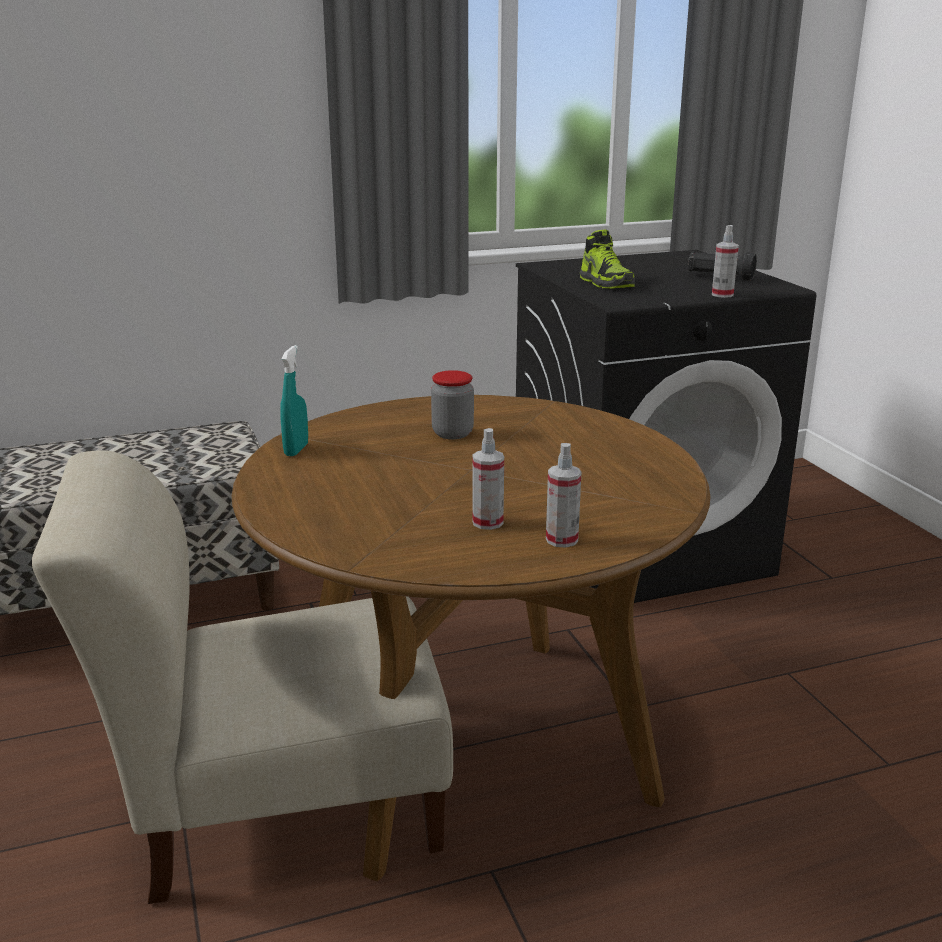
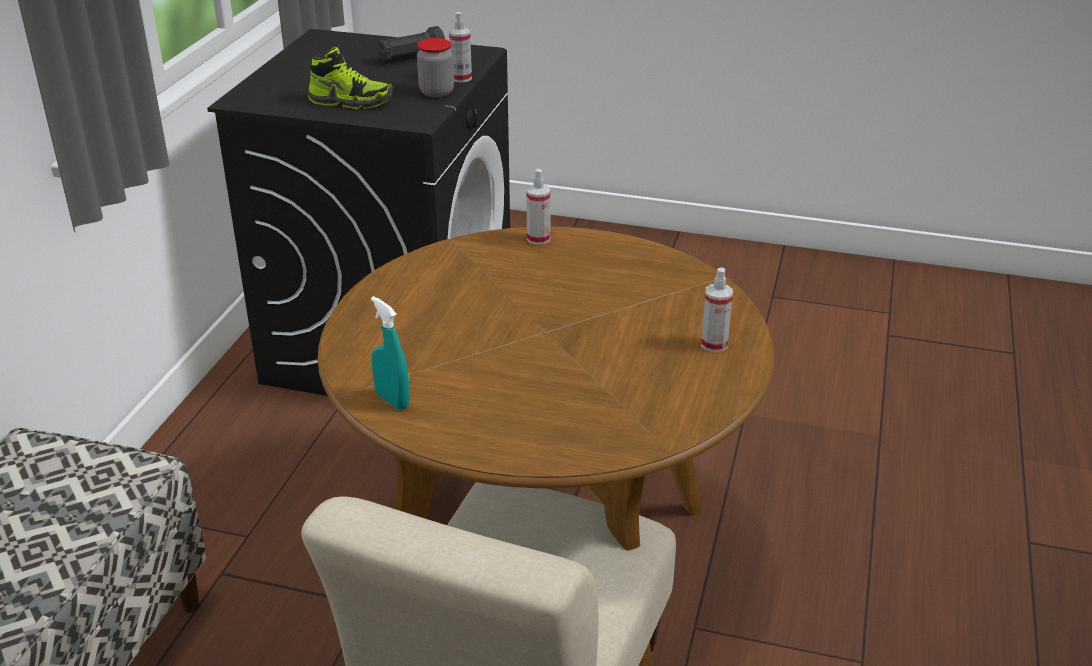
camera: 55 degrees left, 10 degrees up
jar [431,370,474,439] -> jar moved to [417,38,454,98]
spray bottle [472,428,504,530] -> spray bottle moved to [526,169,551,245]

